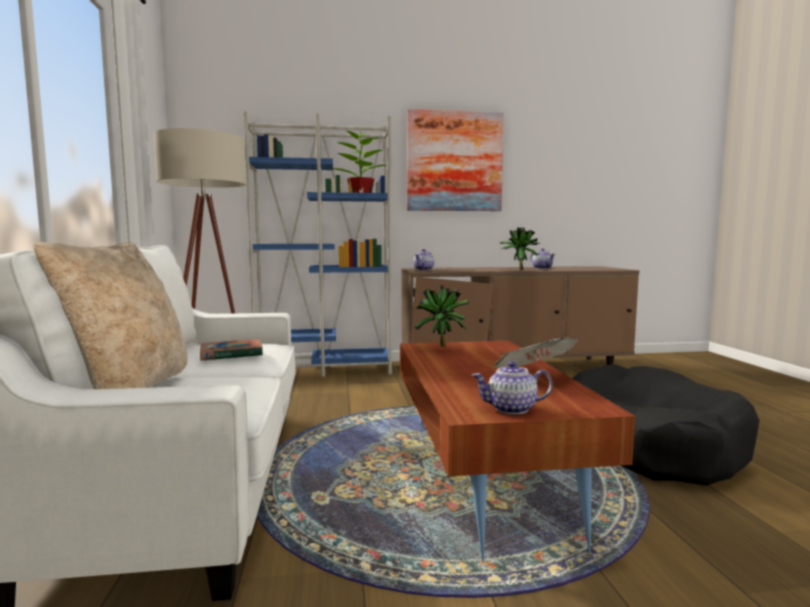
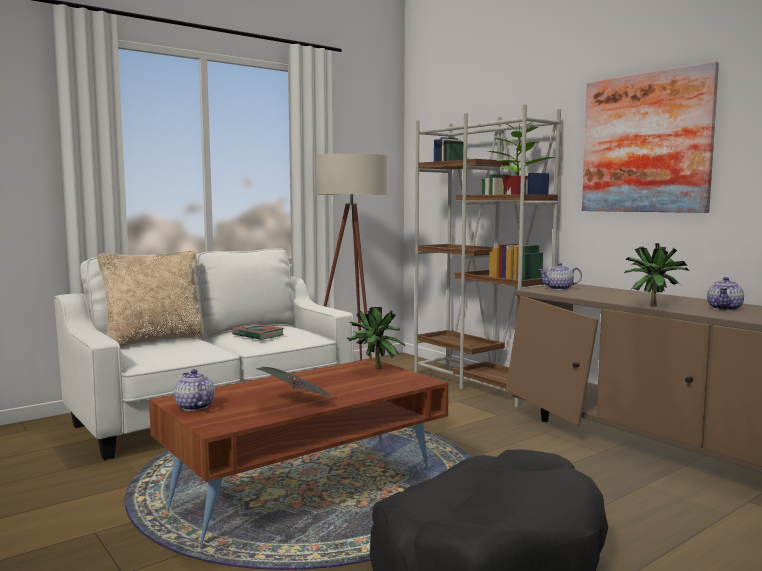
camera: 60 degrees right, 0 degrees up
blue bookcase [244,111,392,377] -> brown bookcase [414,105,561,407]

